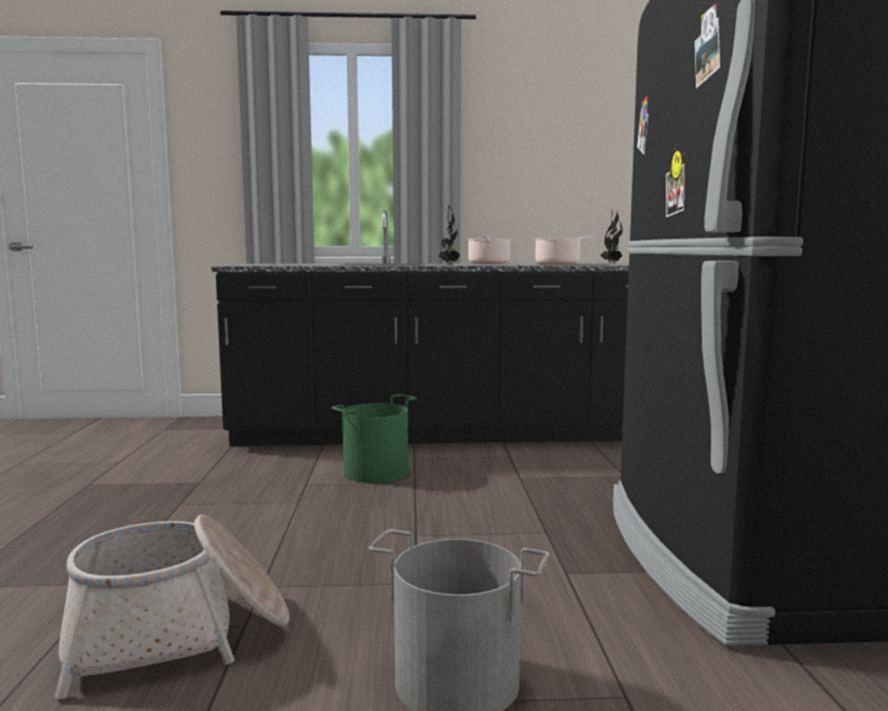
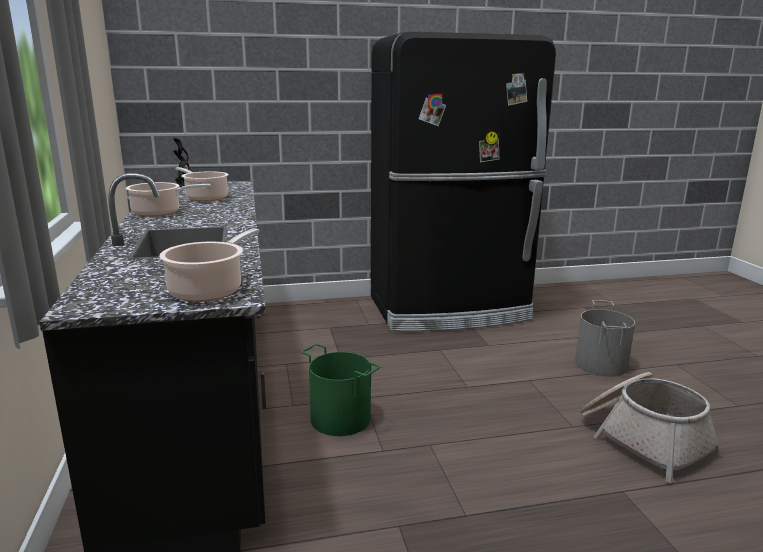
camera: 100 degrees left, 10 degrees up
potted plant [439,206,460,264] -> none
none -> cooking pot [159,228,259,302]

